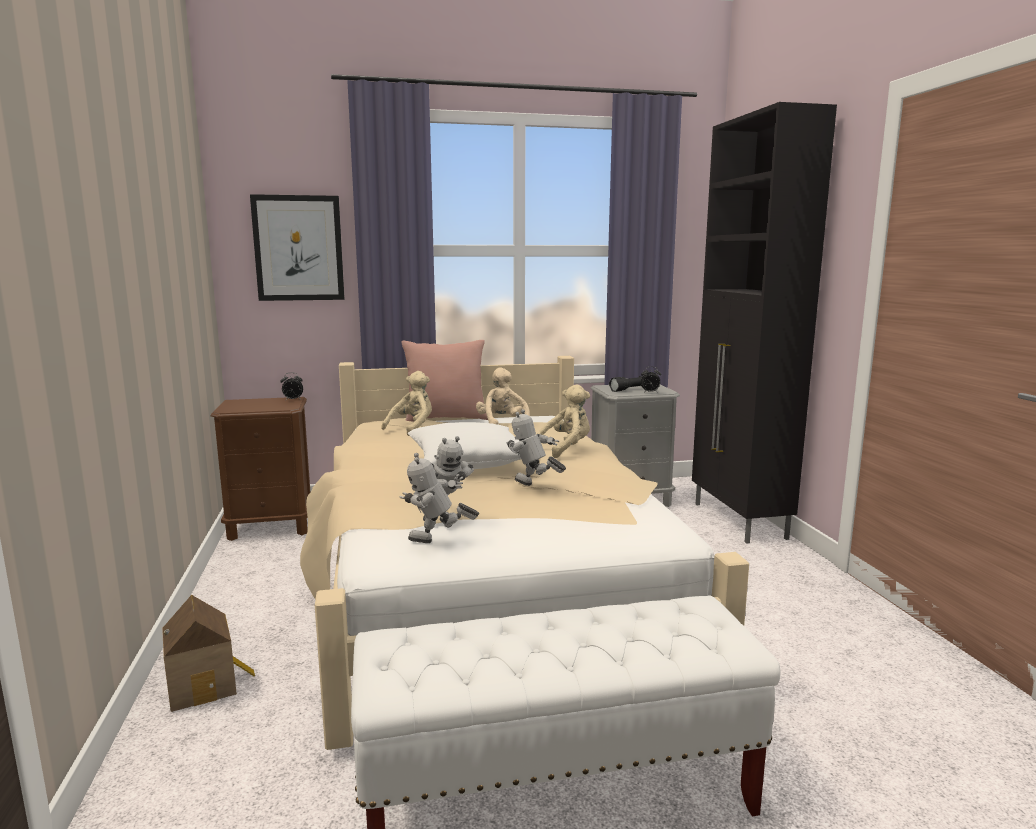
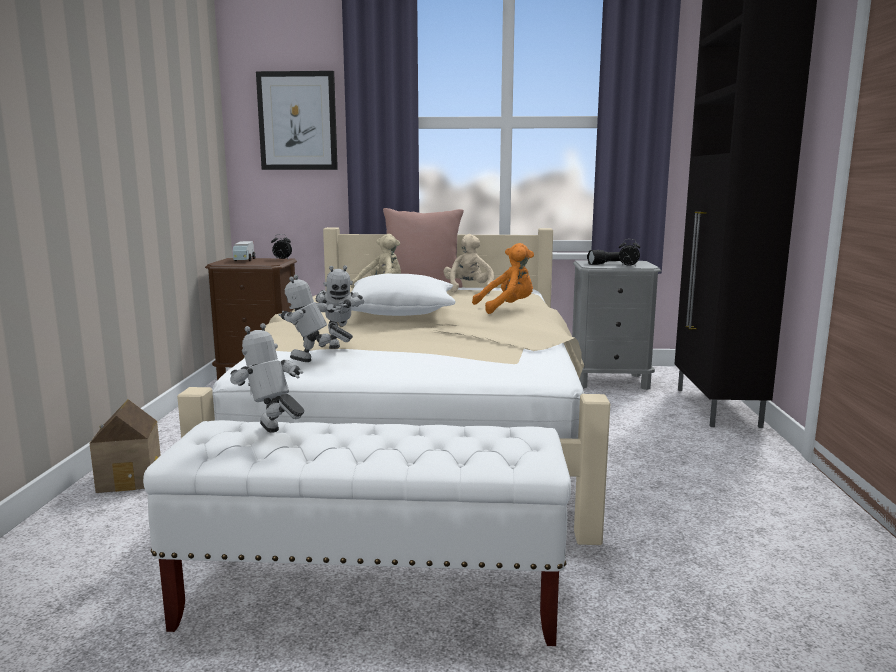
camera: 15 degrees right, 0 degrees up
toy robot [506,409,566,486] -> toy robot moved to [230,323,304,433]
beige plush toy [537,385,590,458] -> orange plush toy [472,243,534,314]
none -> toy truck [233,241,255,261]

